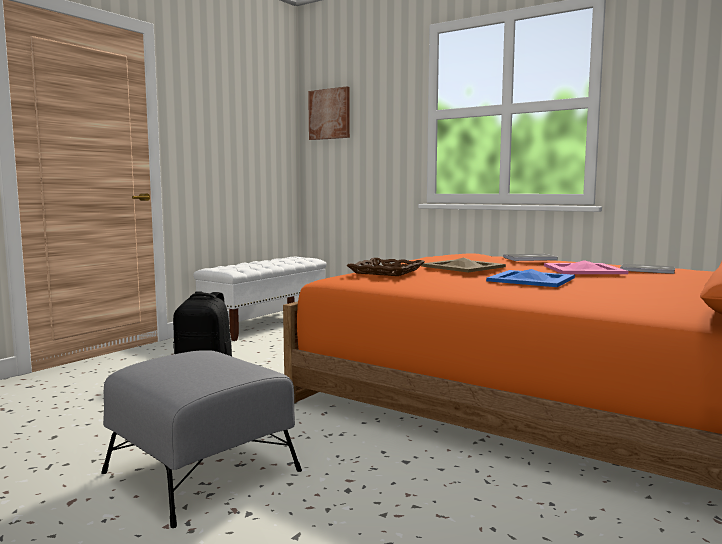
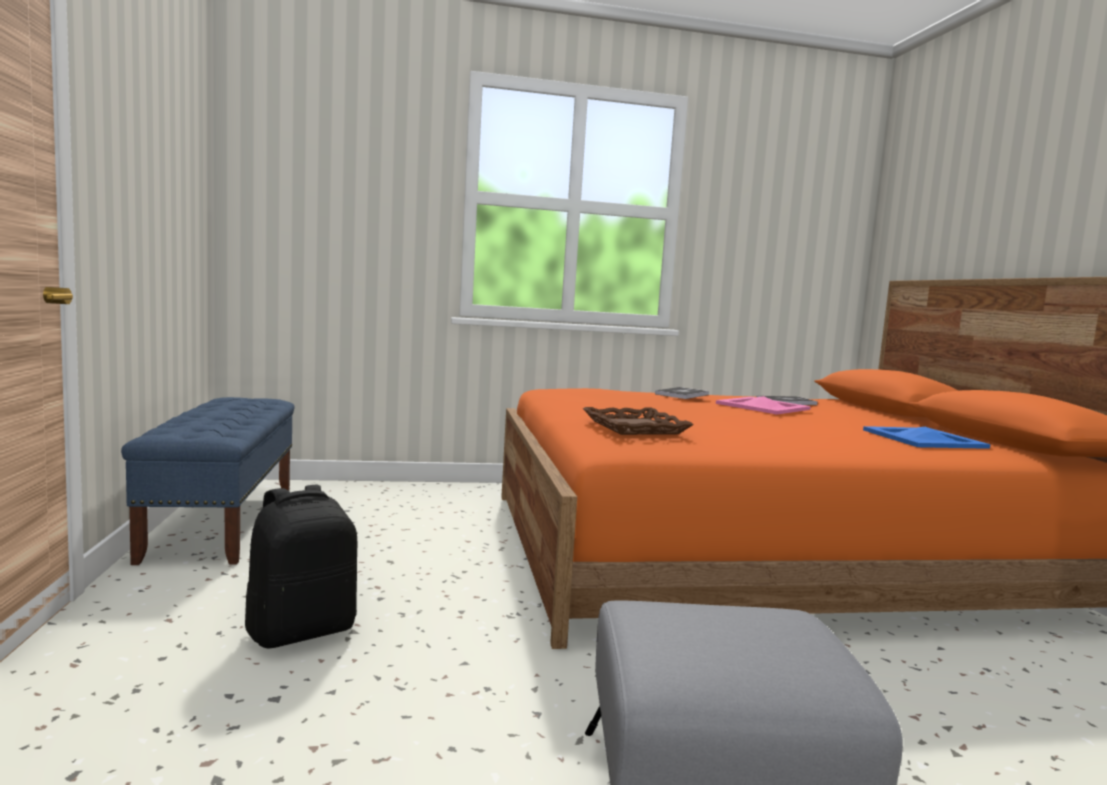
camera: 45 degrees left, 0 degrees up
white bench [193,257,327,341] -> blue bench [121,397,294,565]
picture [308,86,350,140] -> none
beige tray [421,258,506,273] -> none
blue tray [486,269,575,287] -> blue tray moved to [863,426,991,449]

